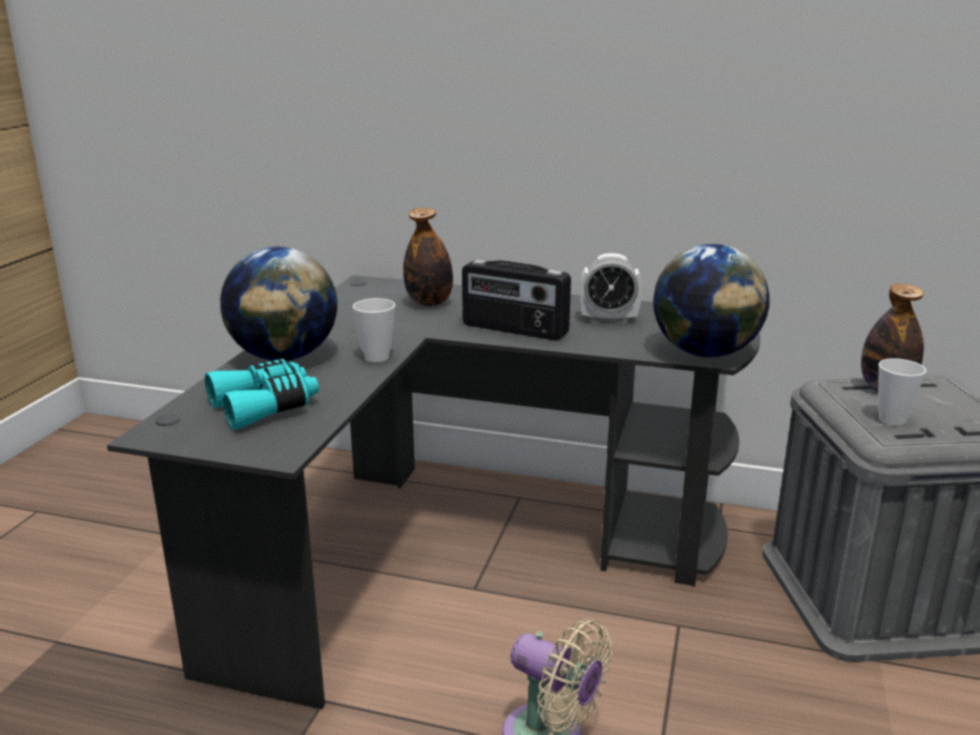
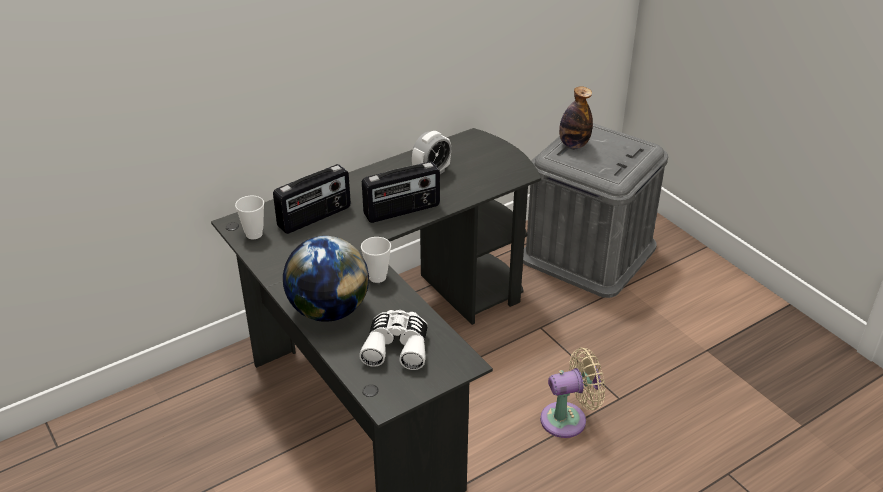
camera: 50 degrees left, 15 degrees up
turquoise binoculars [205,359,319,430] -> white binoculars [359,310,428,370]
bottle [403,208,453,306] -> radio [273,164,351,234]
globe [653,244,770,358] -> none
cup [878,358,926,426] -> cup moved to [235,196,264,239]

